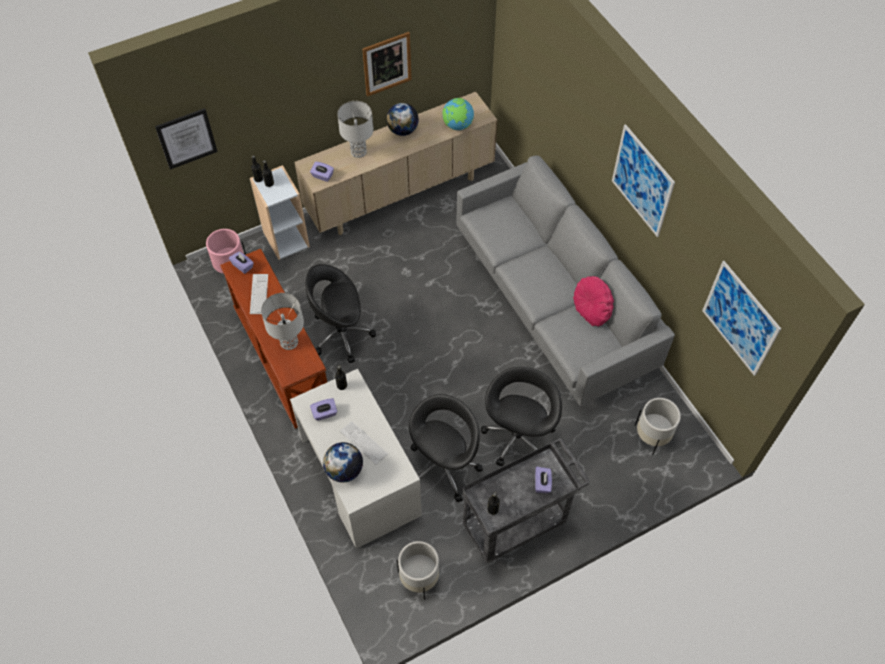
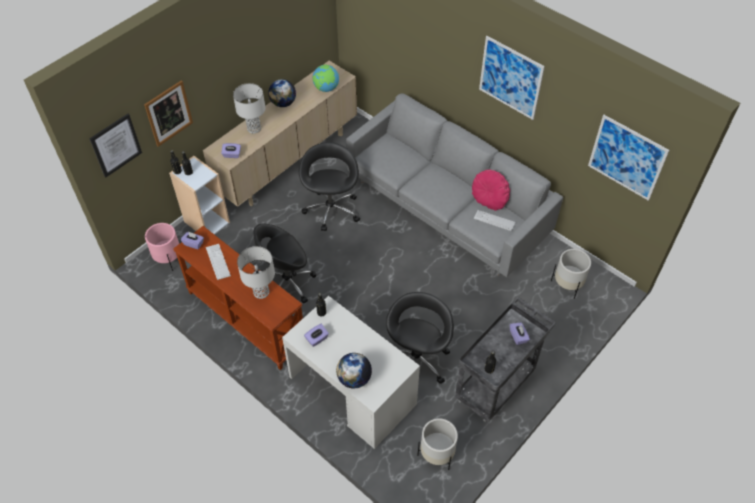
camera: 20 degrees left, 5 degrees down
keyboard [340,421,388,465] -> keyboard moved to [474,210,515,231]
picture [362,32,412,97] -> picture moved to [144,80,193,147]
black office chair [481,367,562,466] -> black office chair moved to [299,142,360,231]

